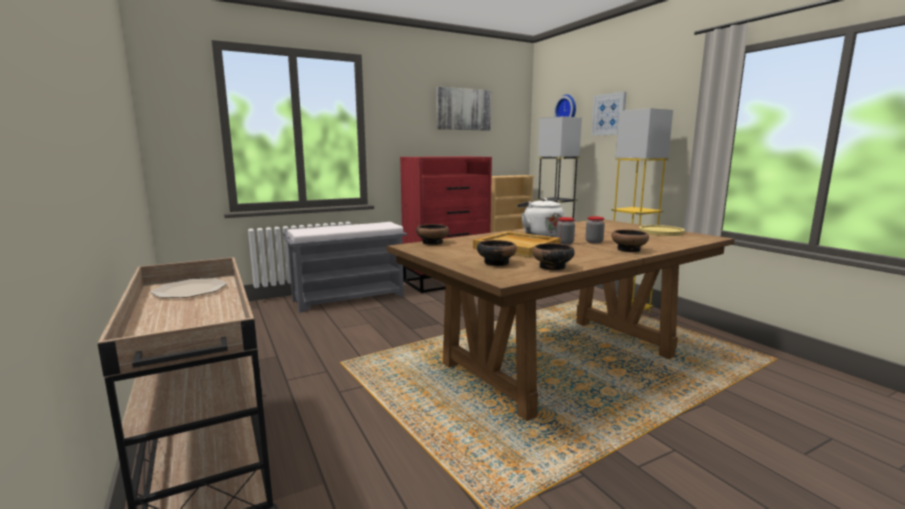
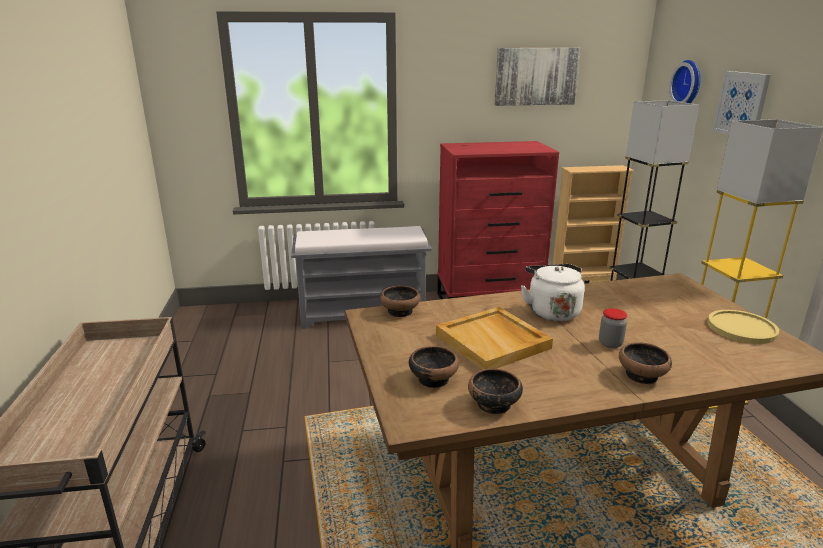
camera: 20 degrees right, 10 degrees up
plate [151,279,227,298] -> none
jar [556,217,575,245] -> none

